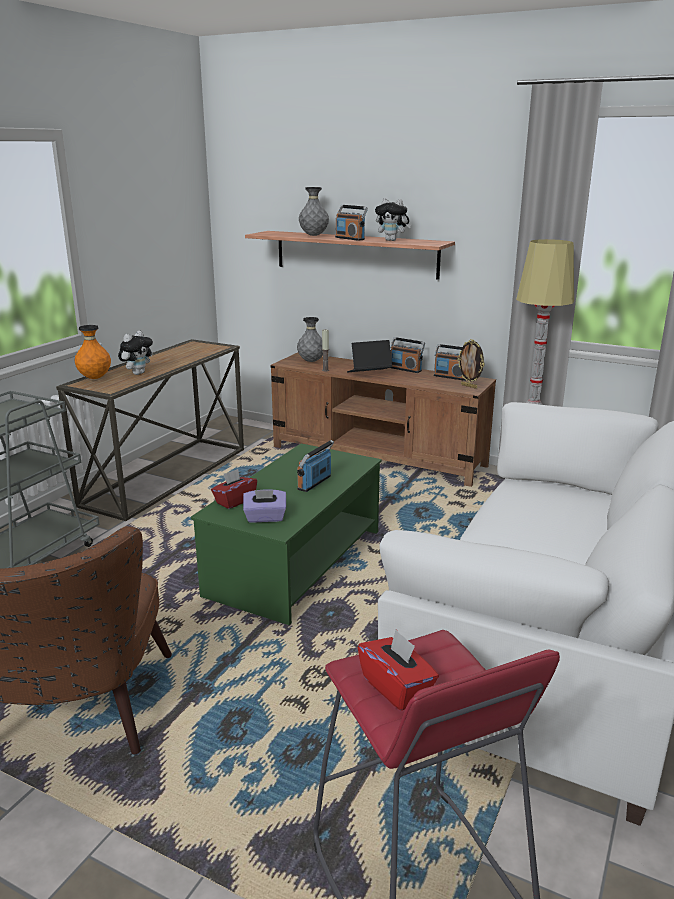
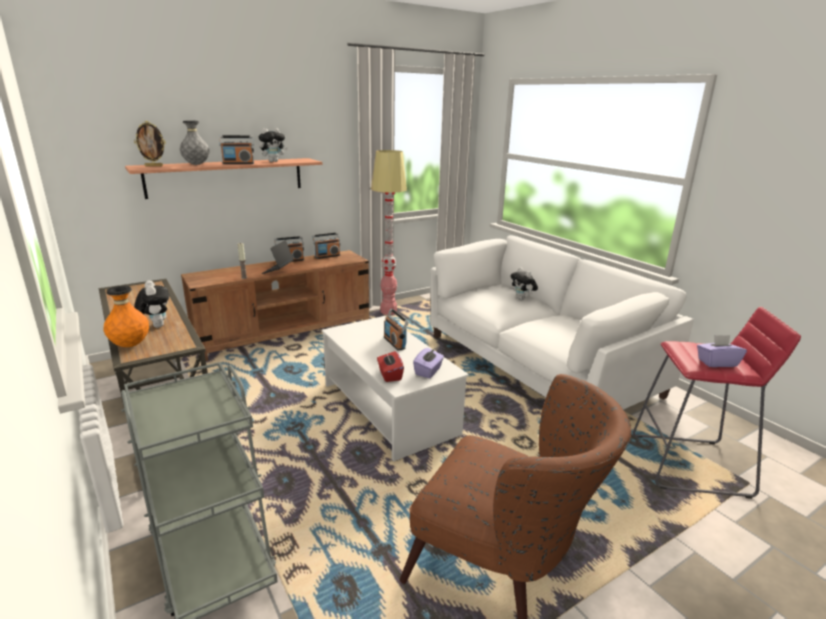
camera: 60 degrees left, 0 degrees up
green coffee table [191,443,382,625] -> white coffee table [322,316,469,461]
grey vase [297,317,323,362] -> none
red tissue box [358,630,439,711] -> purple tissue box [697,335,747,367]
picture frame [457,339,485,389] -> picture frame moved to [134,121,166,167]
none -> plush toy [511,267,538,300]

